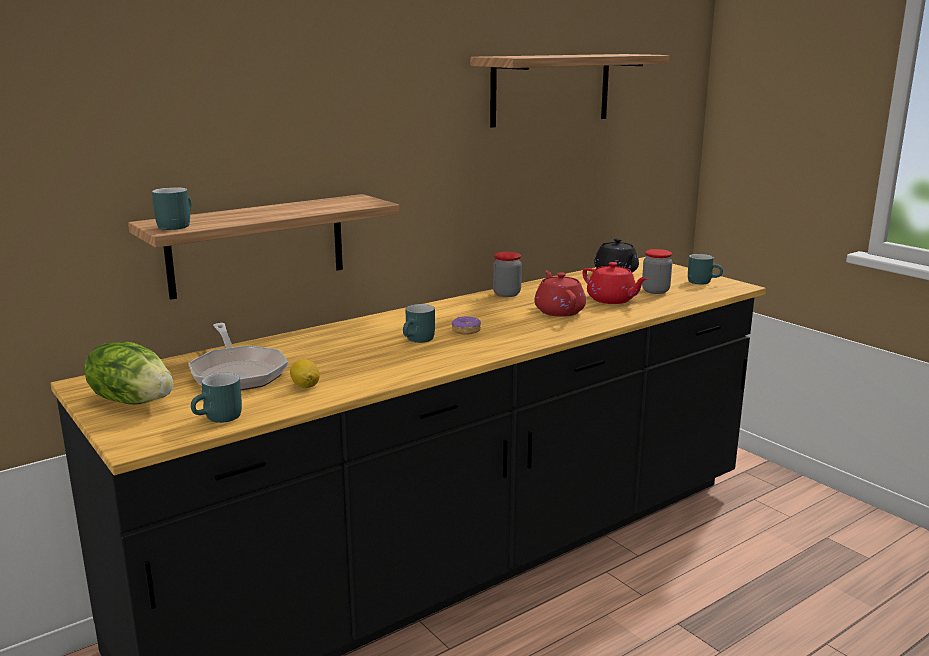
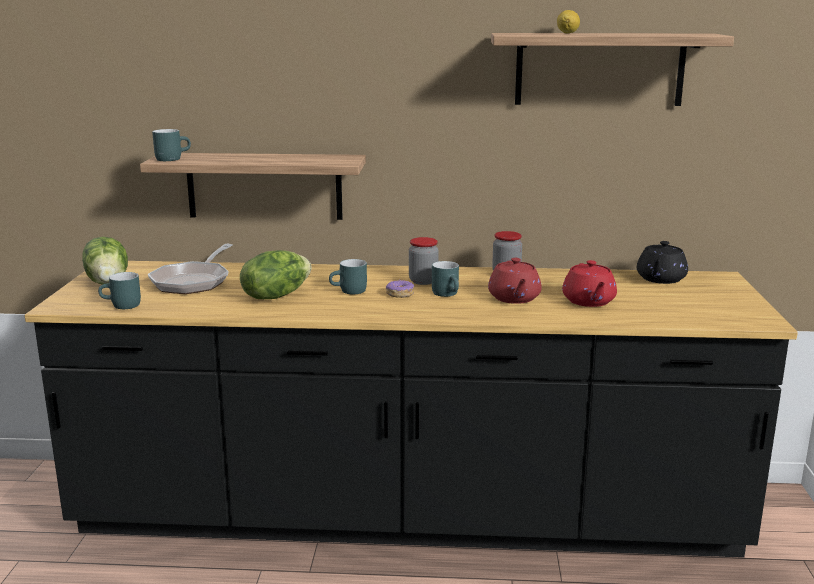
camera: 40 degrees right, 0 degrees up
lemon [290,359,320,388] -> lemon moved to [557,10,580,33]
red teapot [534,270,586,317] -> red teapot turned 150 degrees clockwise [488,258,542,304]
jar [642,249,672,294] -> jar moved to [409,237,439,285]
turquoise mug [688,254,723,284] -> turquoise mug moved to [432,261,459,297]
none -> lettuce [240,250,312,299]

